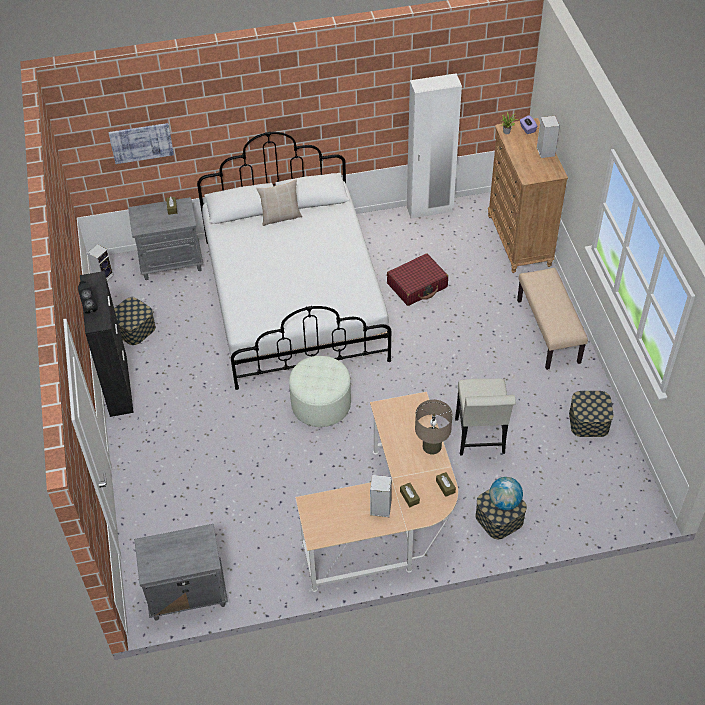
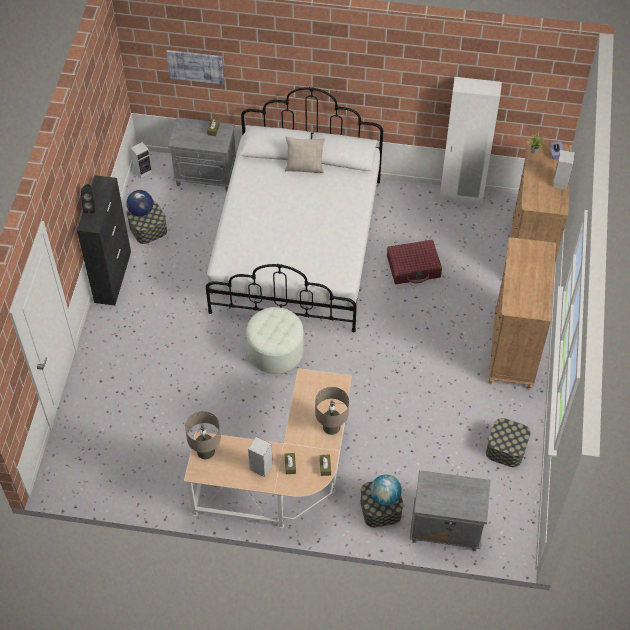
camera: 20 degrees right, 5 degrees up
grey nightstand [134,524,228,621] -> grey nightstand moved to [410,470,491,551]
white chair [455,378,516,456] -> none
beige bench [517,268,588,370] -> brown dresser [488,237,556,390]
none -> globe [126,190,153,217]
none -> beige table lamp [185,411,221,459]

